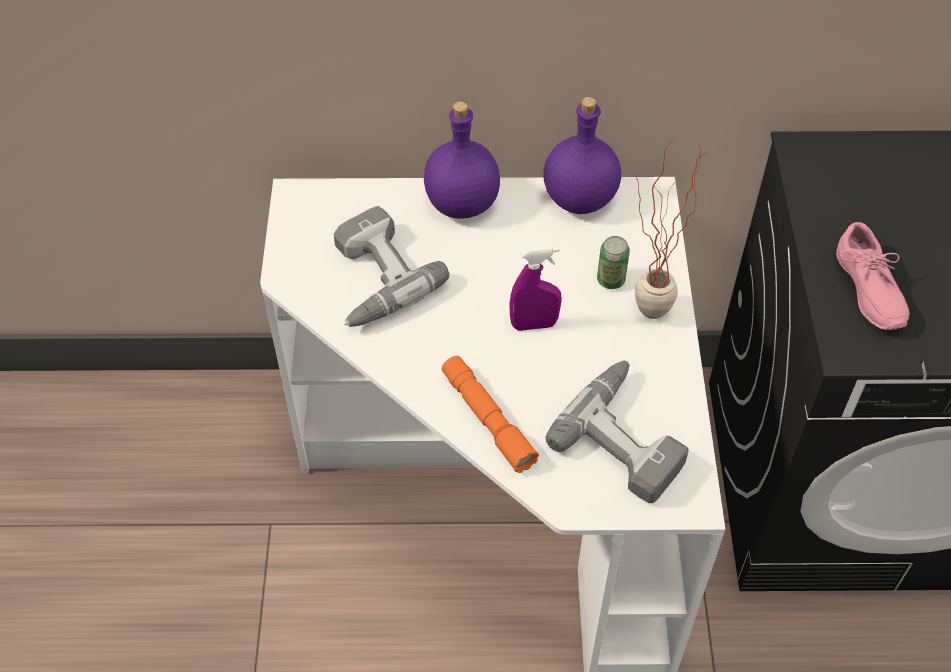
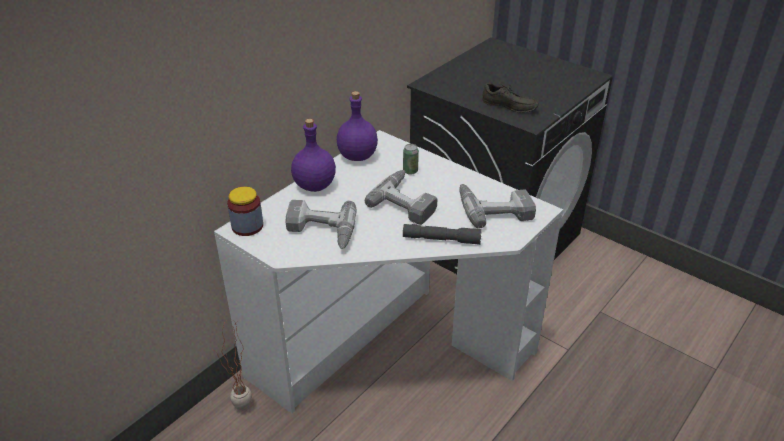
camera: 50 degrees left, 15 degrees down
orange flashlight [442,356,539,473] -> grey flashlight [403,224,482,245]
purple spray bottle [509,246,562,331] -> power drill [365,170,437,225]
potted plant [633,134,706,319] -> potted plant moved to [215,319,252,411]
pink shoe [836,222,910,330] -> grey shoe [482,83,539,113]
none -> jar [227,187,263,236]

